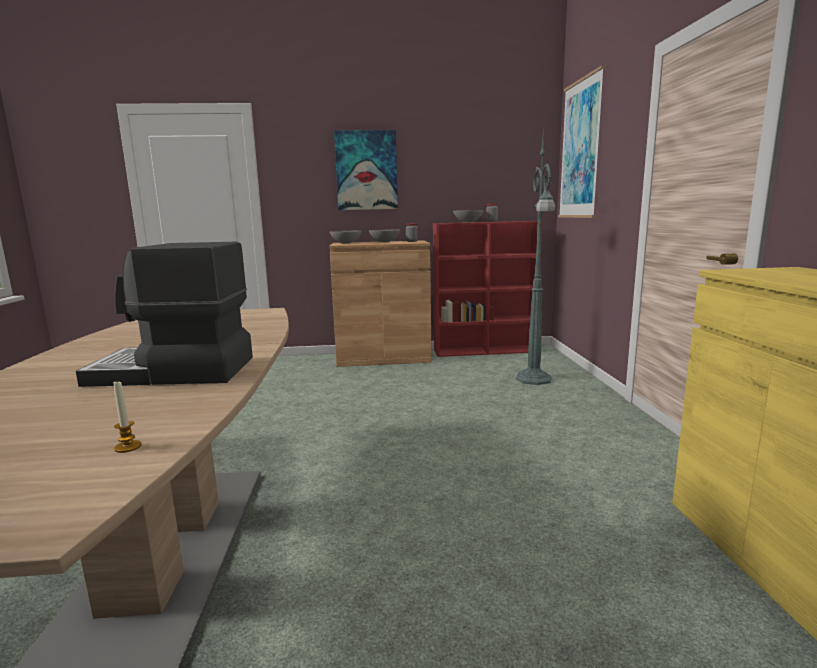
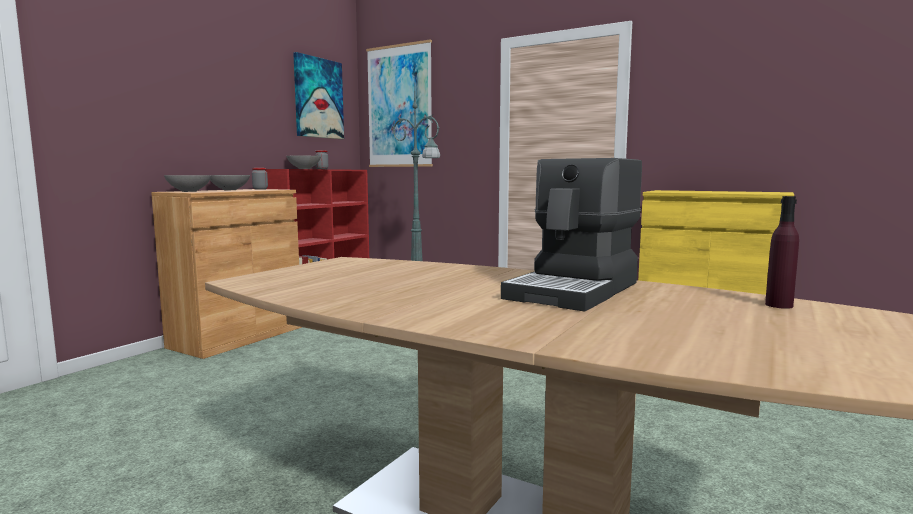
camera: 55 degrees left, 5 degrees down
candle [113,381,142,453] -> purple bottle [765,196,799,309]
picture [334,130,398,210] -> picture moved to [293,52,344,139]

